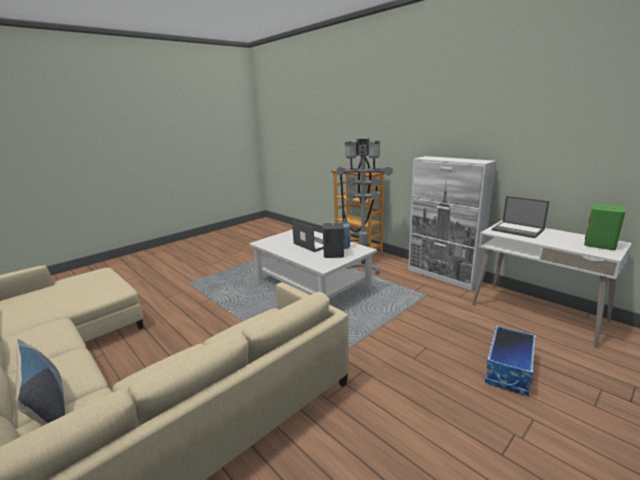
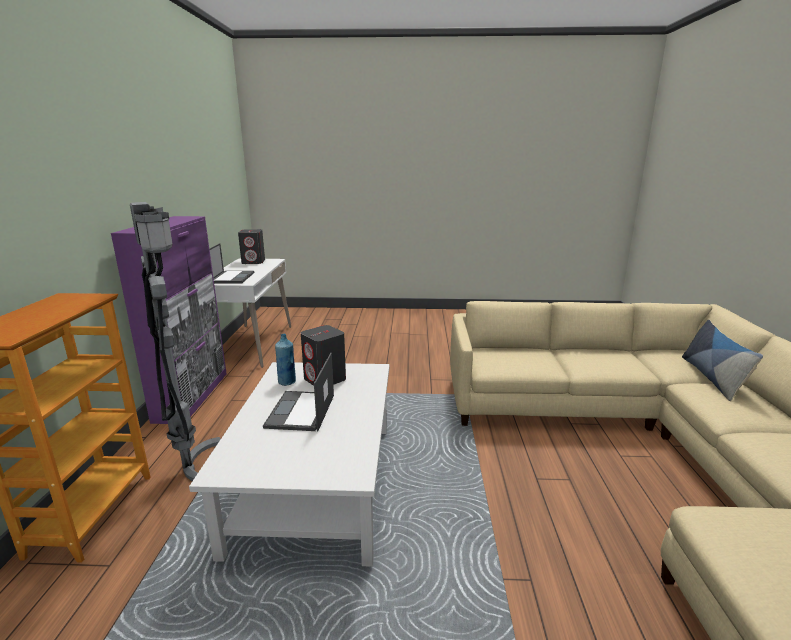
camera: 135 degrees left, 0 degrees up
white cabinet [408,156,496,290] -> purple cabinet [111,216,227,424]
storage box [485,326,536,396] -> none
green speaker [584,204,626,250] -> grey speaker [238,229,265,264]

